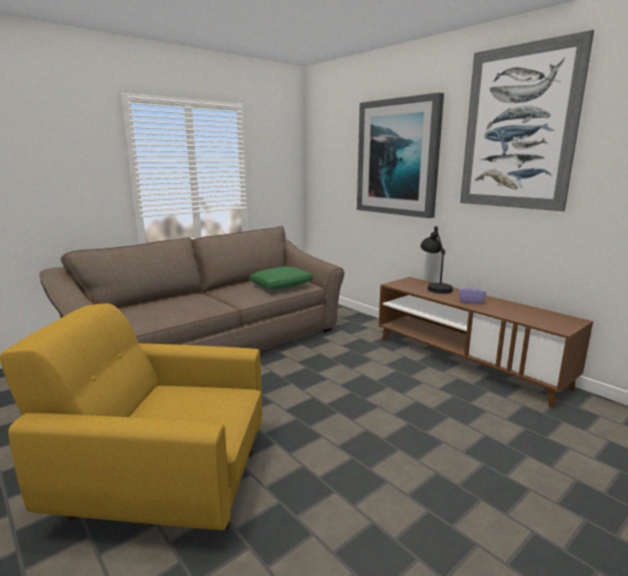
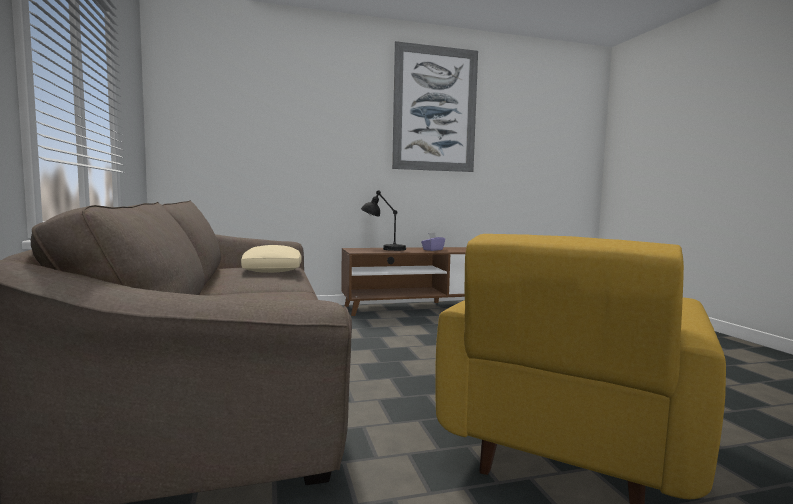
camera: 65 degrees left, 10 degrees down
green pillow [249,267,313,290] -> beige pillow [241,245,302,273]
picture [357,92,444,218] -> none

